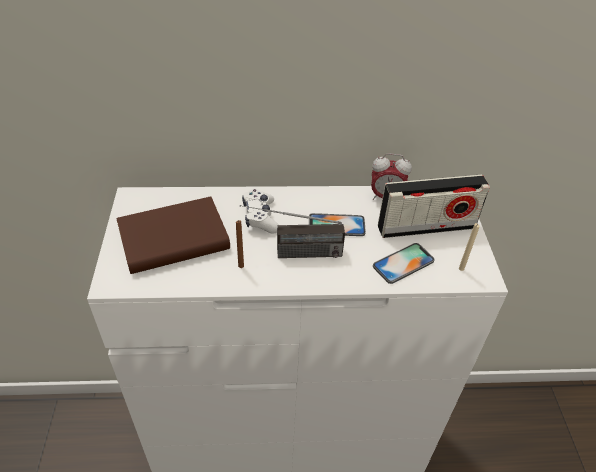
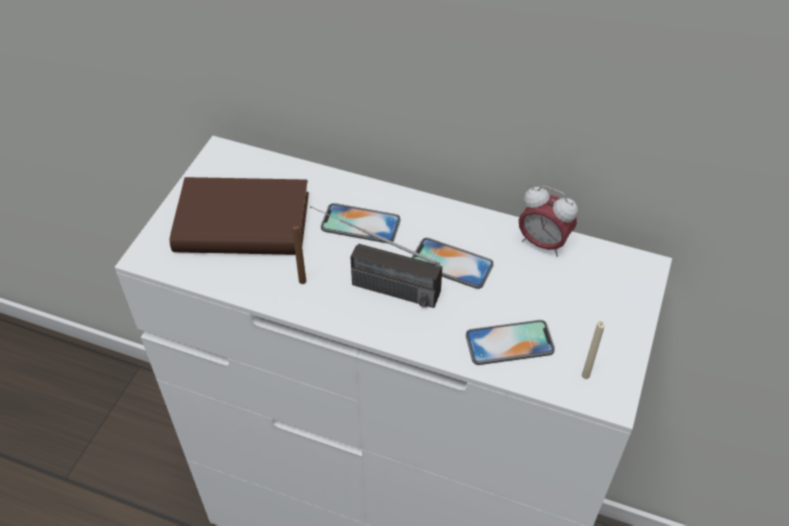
camera: 25 degrees right, 5 degrees up
white game controller [242,189,279,234] -> phone [321,203,401,244]
radio [378,174,490,238] -> none

